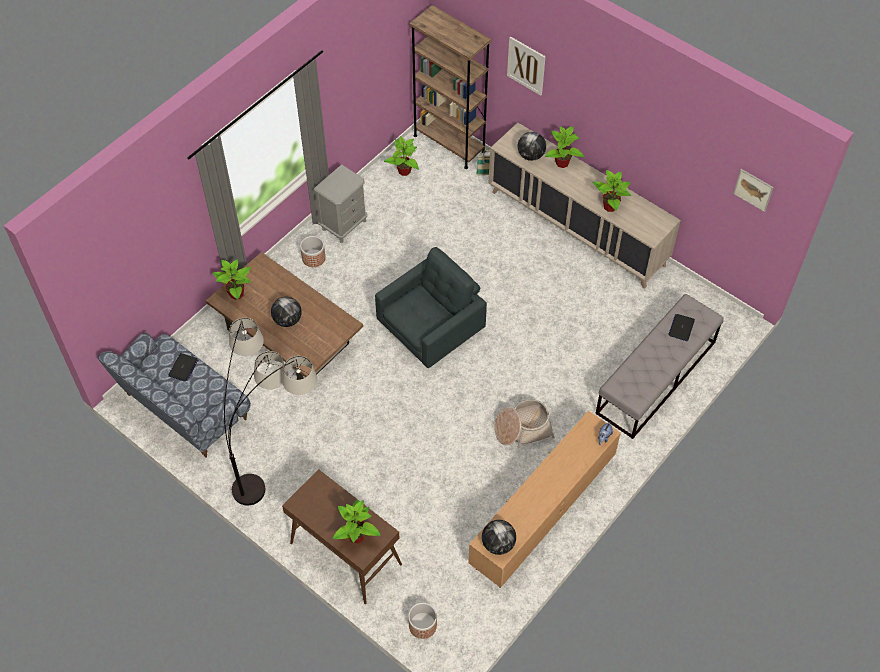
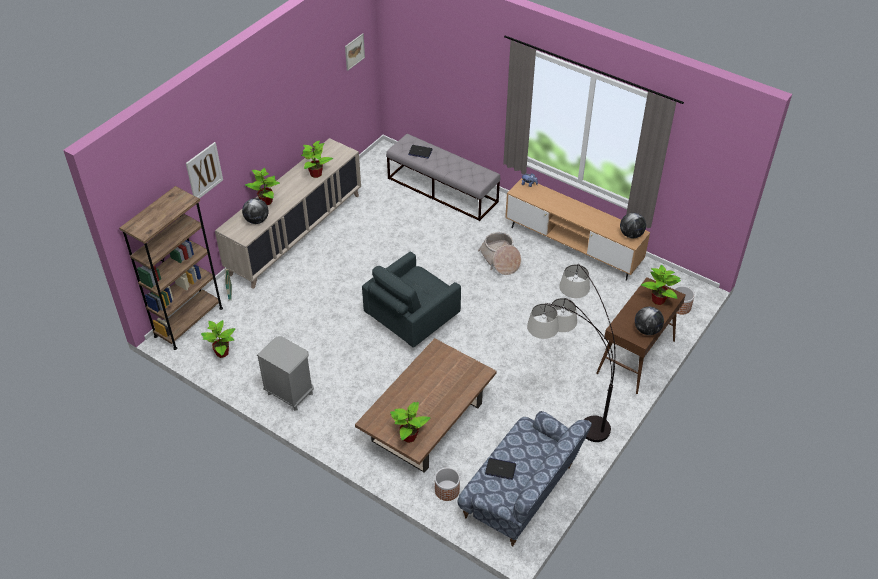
camera: 95 degrees left, 10 degrees down
globe [271,297,302,327] -> globe moved to [635,307,664,335]
planter [300,236,325,267] -> planter moved to [435,467,460,501]
grey armchair [375,247,487,368] -> grey armchair turned 90 degrees counterclockwise [362,252,461,348]

